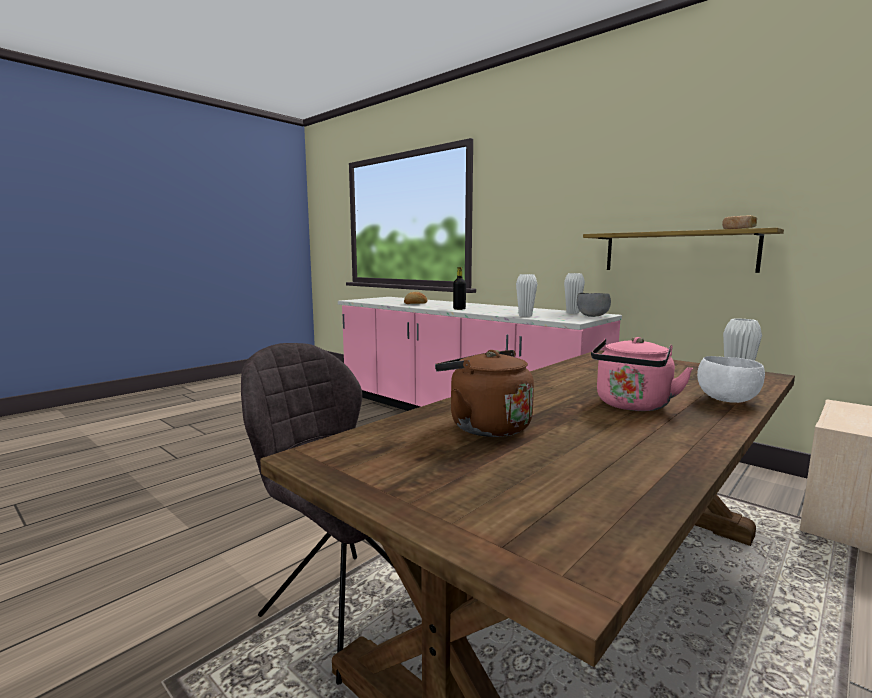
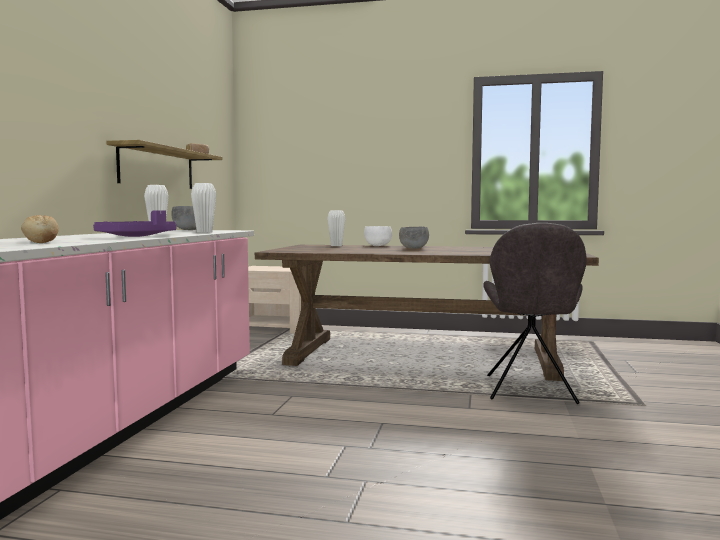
camera: 120 degrees left, 5 degrees down
brown kettle [435,350,534,437] -> none
black bottle [453,267,466,310] -> purple tray [93,210,176,237]
pink kettle [591,337,693,411] -> grey bowl [399,227,429,249]

